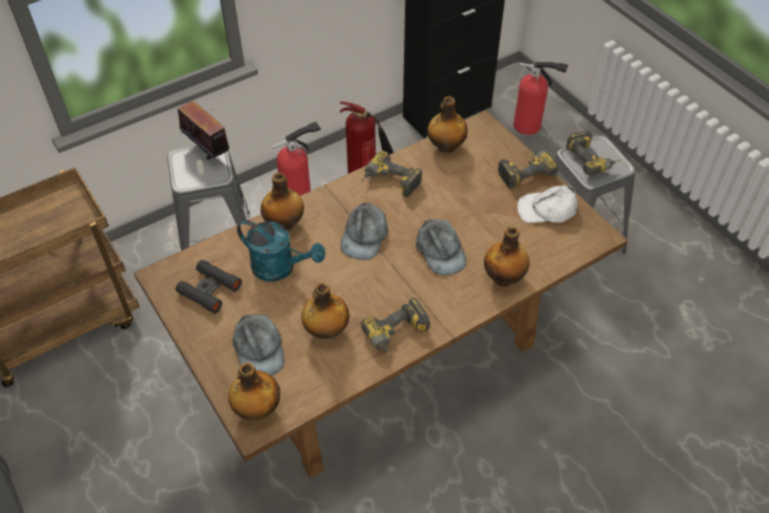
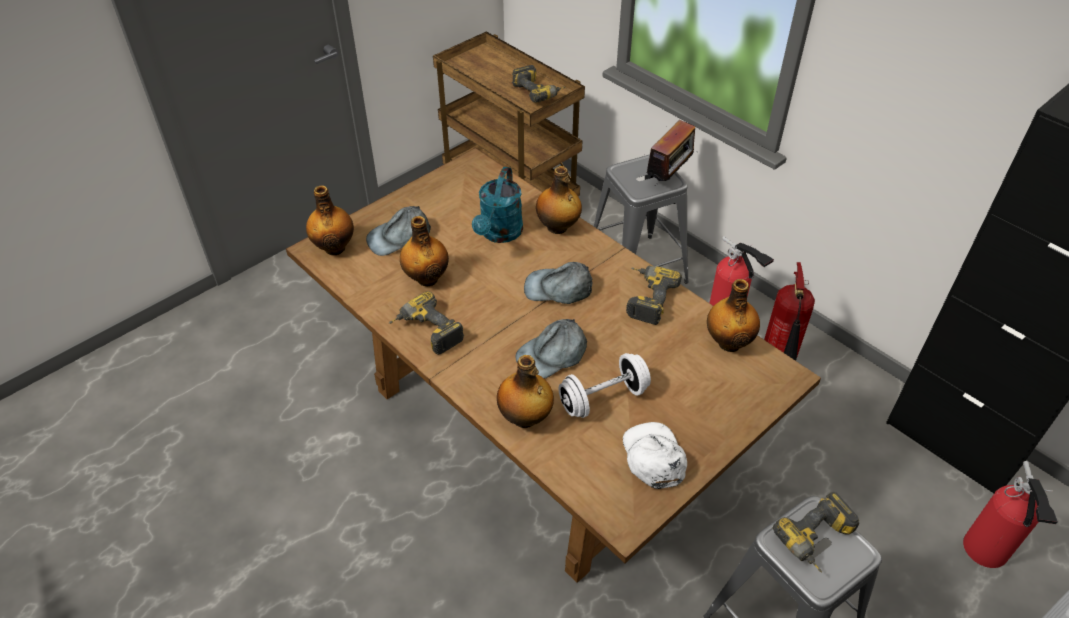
camera: 80 degrees right, 5 degrees down
black binoculars [176,260,242,314] -> none
power drill [498,145,559,189] -> power drill moved to [512,65,565,103]
none -> white dumbbell [559,353,651,418]

